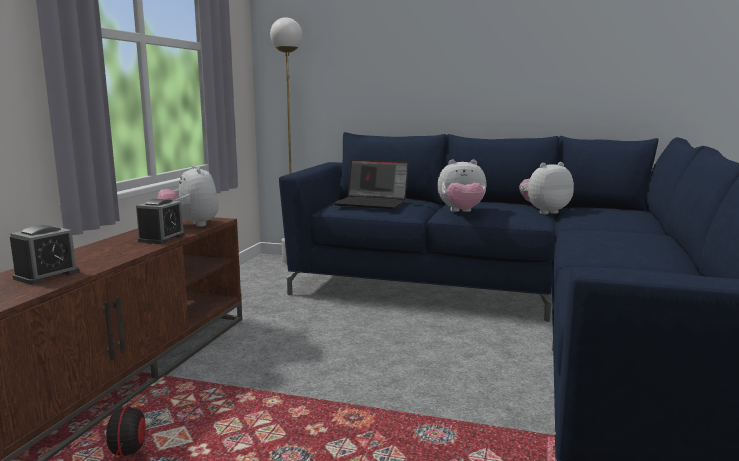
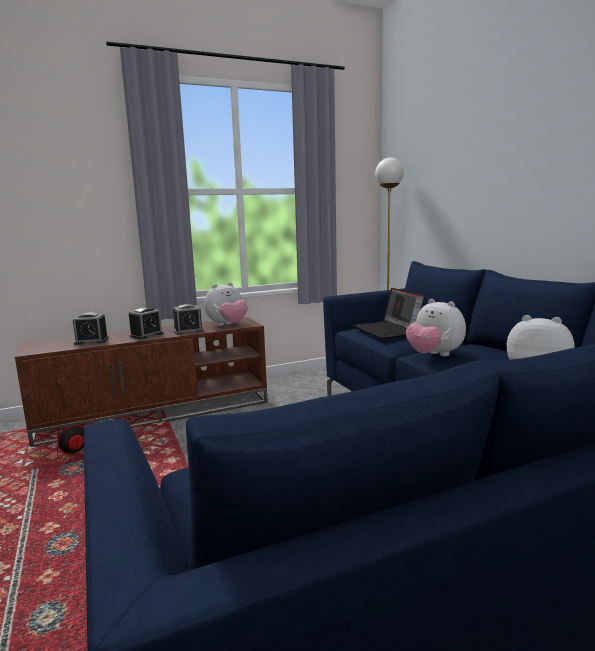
camera: 50 degrees right, 0 degrees up
plush toy [157,165,219,227] -> plush toy turned 150 degrees counterclockwise [204,282,248,326]
none -> alarm clock [129,308,163,339]

